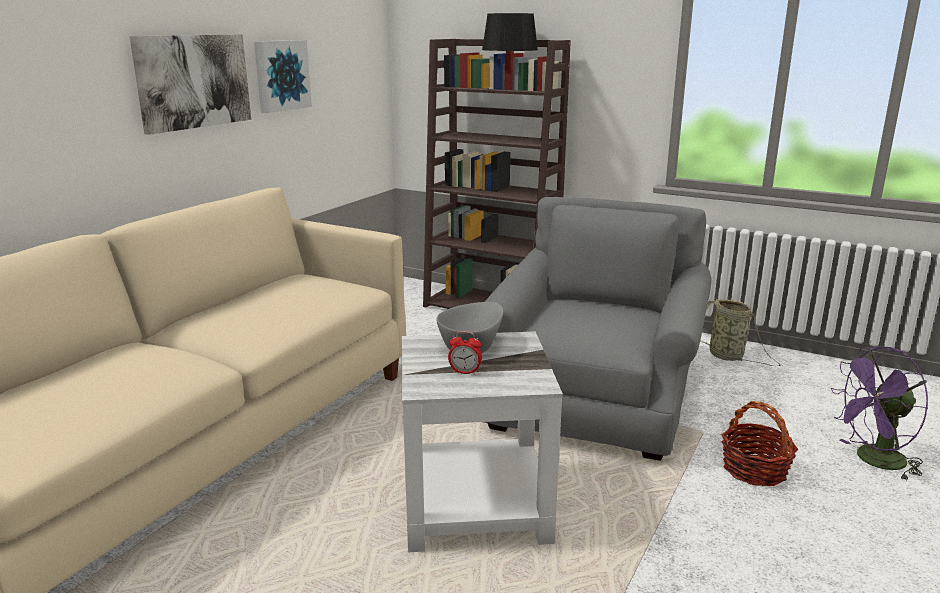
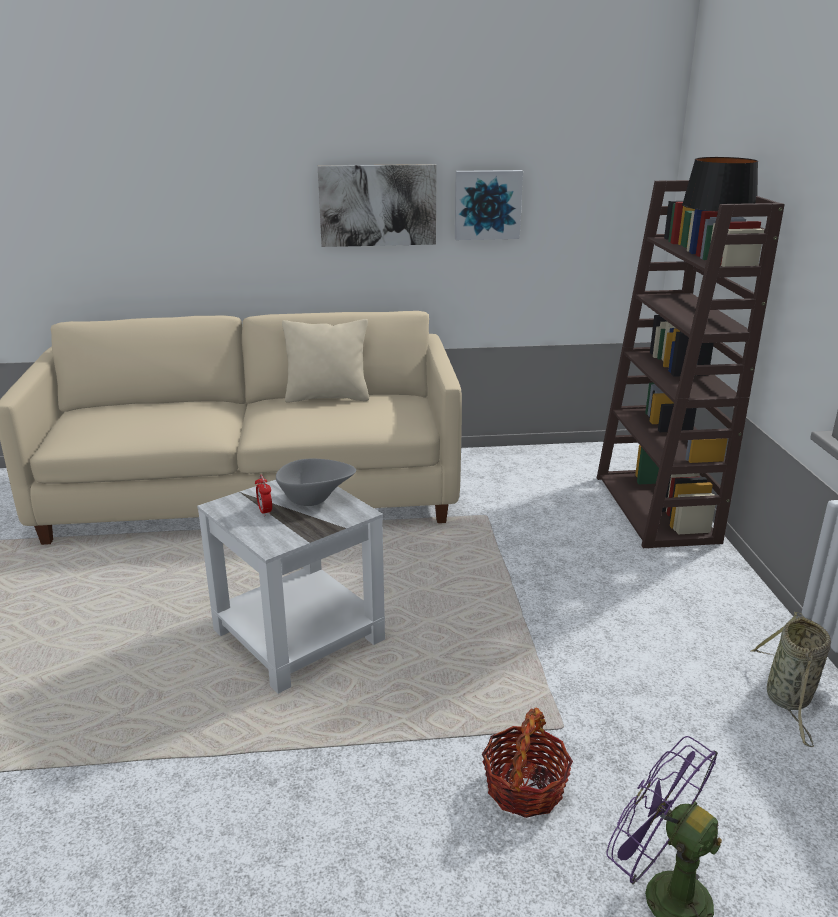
camera: 55 degrees right, 5 degrees up
grey armchair [484,197,711,461] -> none
none -> beige pillow [282,319,369,403]

